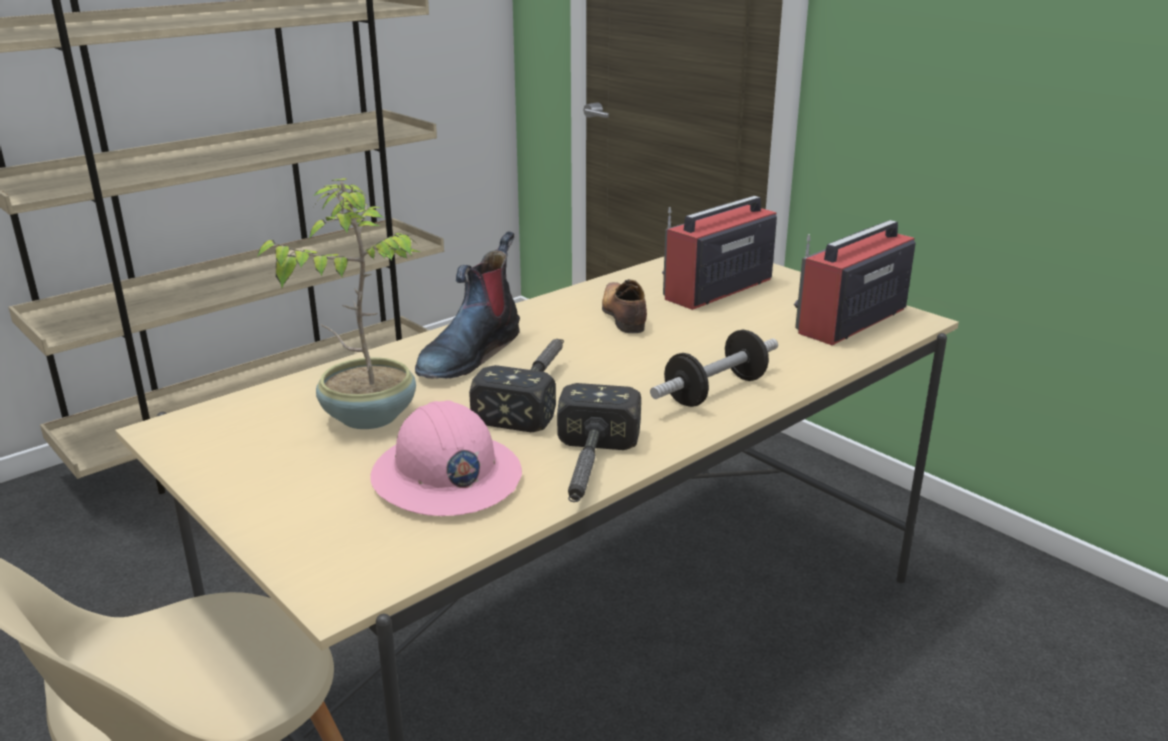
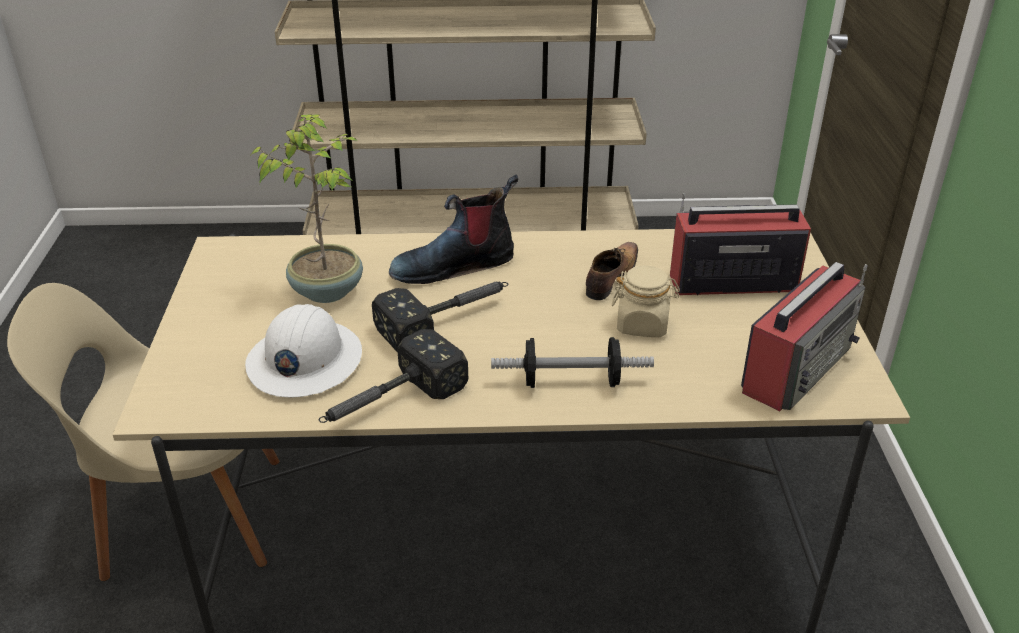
camera: 40 degrees right, 10 degrees up
pink hard hat [370,400,522,516] -> white hard hat [245,304,362,398]
radio [794,220,916,345] -> radio turned 135 degrees clockwise [741,262,867,411]
none -> beige jar [612,265,680,337]

